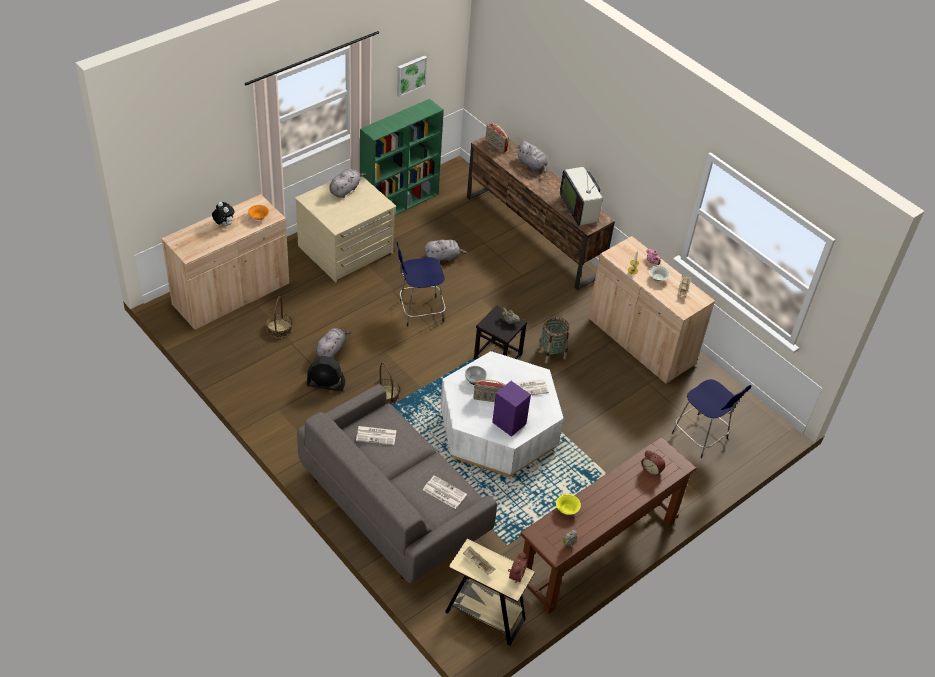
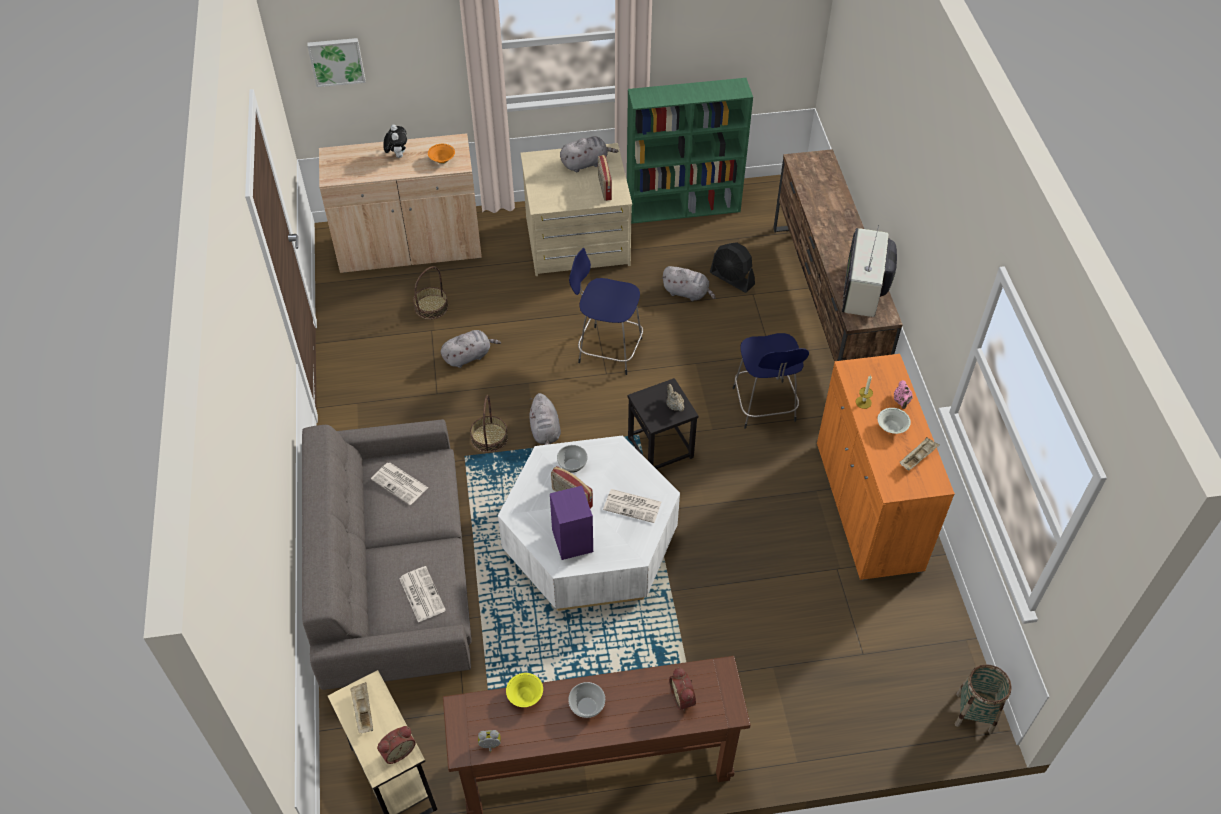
camera: 35 degrees right, 5 degrees up
black fan [307,356,345,391] -> black fan moved to [710,242,755,293]
picture [397,56,427,97] -> picture moved to [307,38,366,87]
radio [485,123,509,153] -> radio moved to [598,155,612,201]
grey plush toy [516,141,548,173] -> grey plush toy moved to [529,393,561,445]
basket [538,316,569,363] -> basket moved to [955,664,1012,734]
beige cabinet [588,236,715,384] -> orange cabinet [817,354,955,580]
blue stool [672,379,751,458] -> blue stool moved to [733,333,809,429]
none -> bowl [568,682,605,718]

